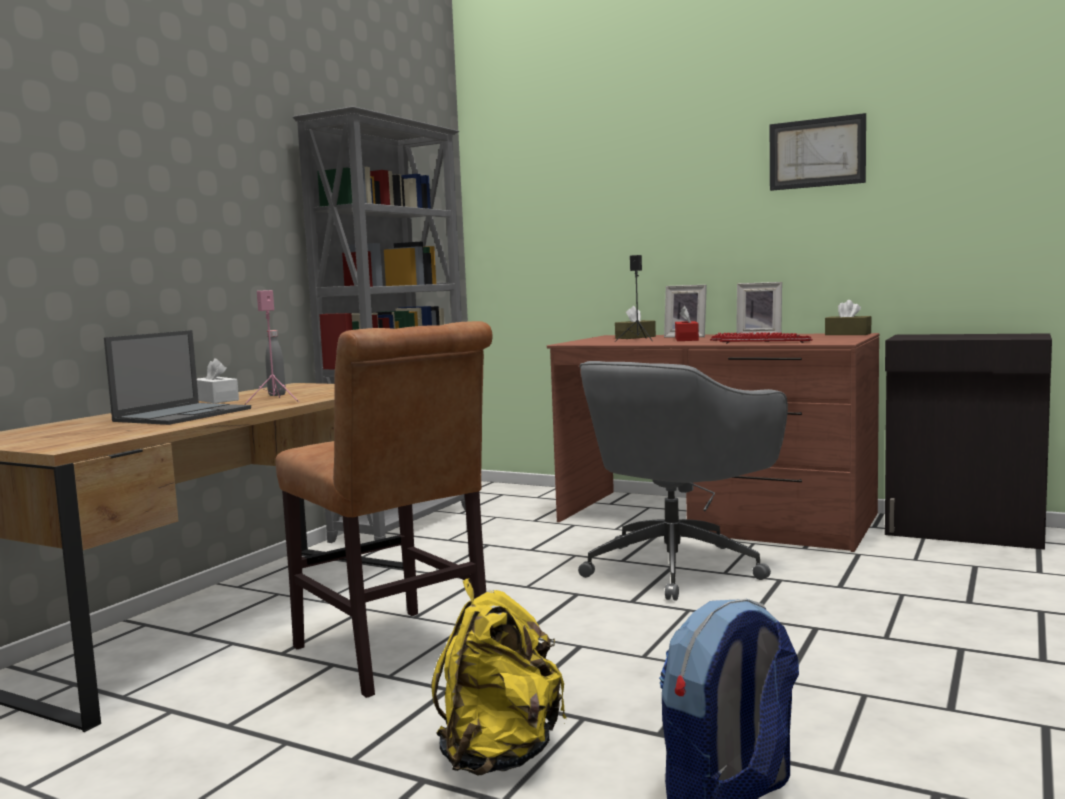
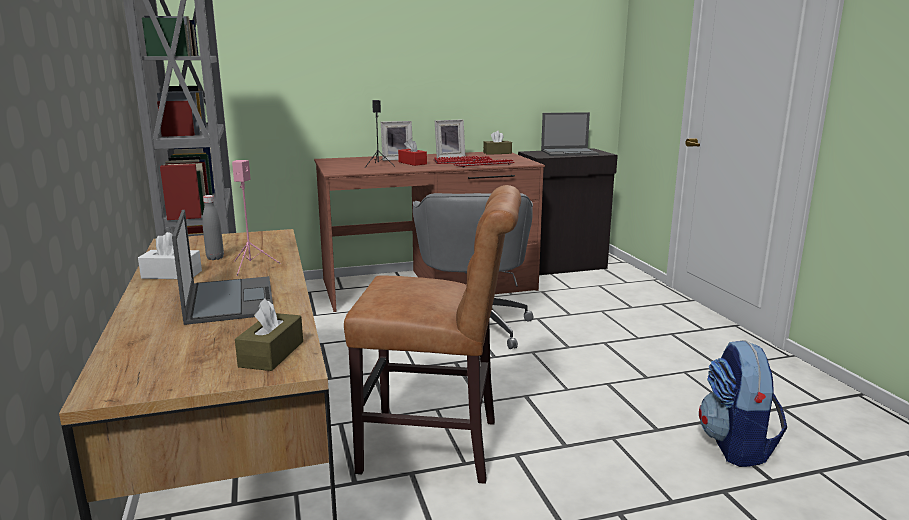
camera: 45 degrees left, 10 degrees up
yellow backpack [431,578,566,775] -> none
brown tissue box [615,306,656,339] -> brown tissue box moved to [235,299,303,371]
picture [770,113,866,191] -> none
none -> laptop [541,112,599,156]

